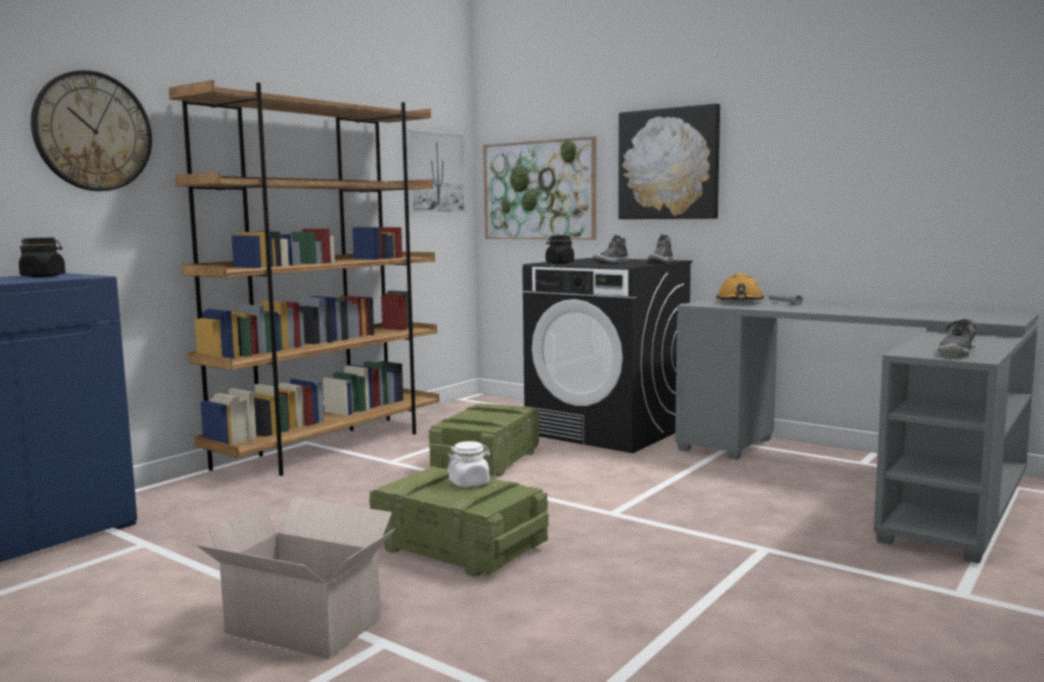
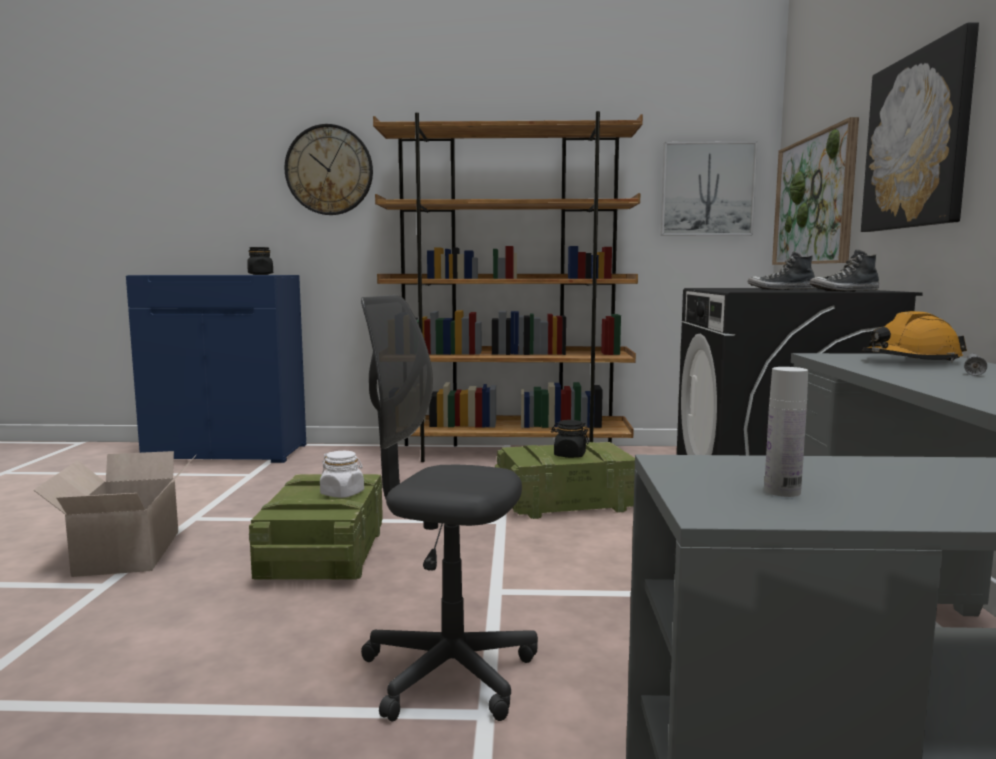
camera: 55 degrees right, 0 degrees up
black jar [546,235,574,264] -> black jar moved to [551,420,589,458]
shoe [937,319,977,356] -> white bottle [764,367,808,497]
none -> grey office chair [361,295,538,722]

